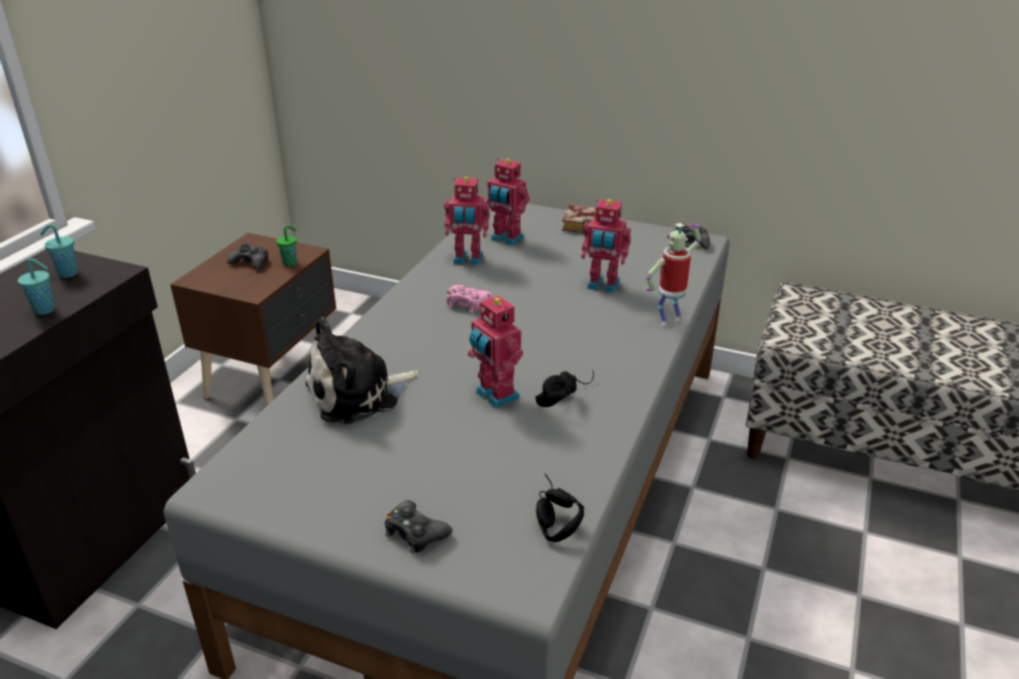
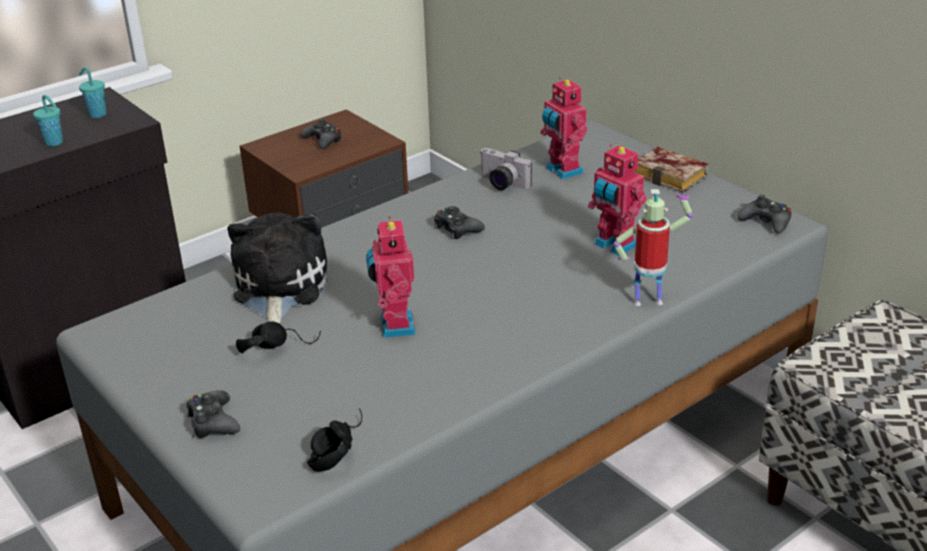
camera: 30 degrees right, 0 degrees up
green cup [276,226,297,267] -> none
plush toy [305,317,419,424] -> plush toy turned 90 degrees clockwise [227,212,328,324]
toy robot [444,177,490,265] -> camera [481,148,532,190]
pink game controller [447,285,493,313] -> black game controller [434,206,485,239]
black headphones [535,371,594,407] -> black headphones moved to [236,321,321,353]

